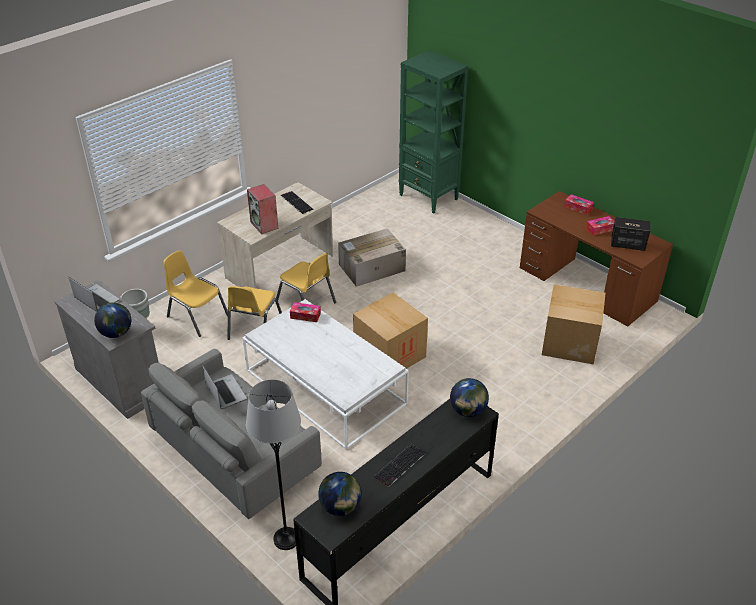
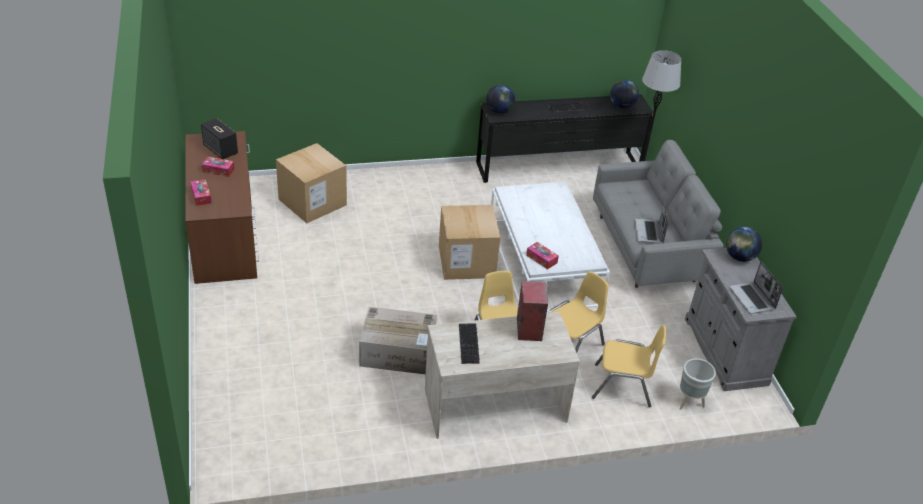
camera: 150 degrees left, 0 degrees up
yellow chair [163,250,228,337] -> yellow chair turned 60 degrees counterclockwise [592,325,666,408]
green bookcase [399,50,468,213] -> none

